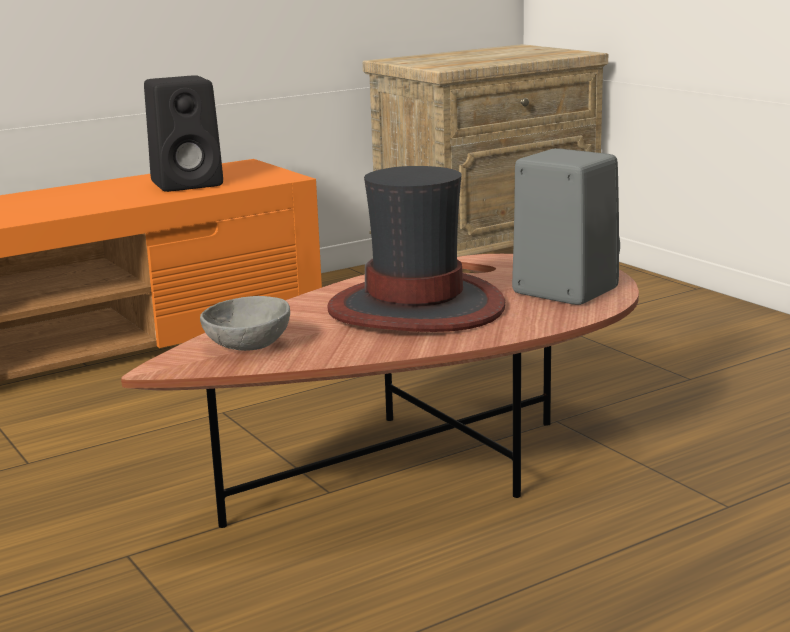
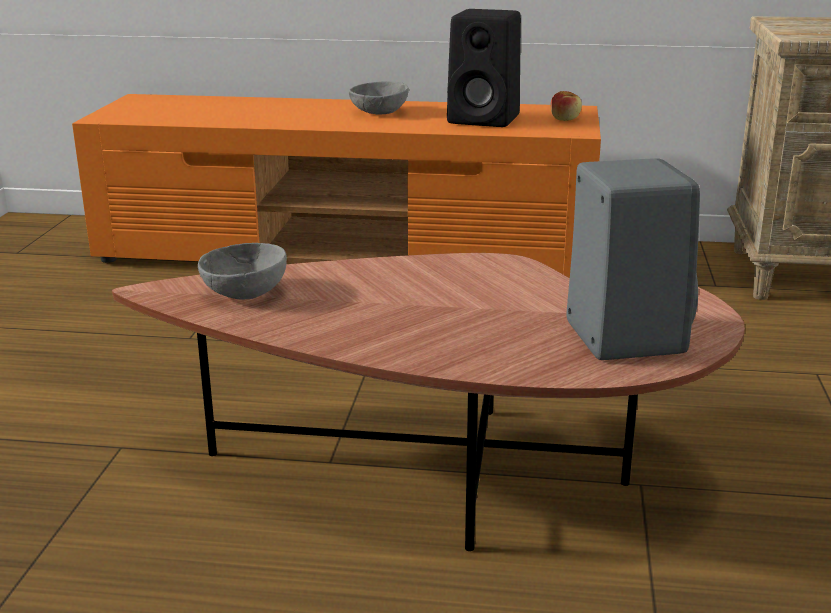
camera: 40 degrees right, 5 degrees up
hat [327,166,505,332] -> none
none -> grey bowl [349,81,409,115]
none -> apple [550,91,582,121]

